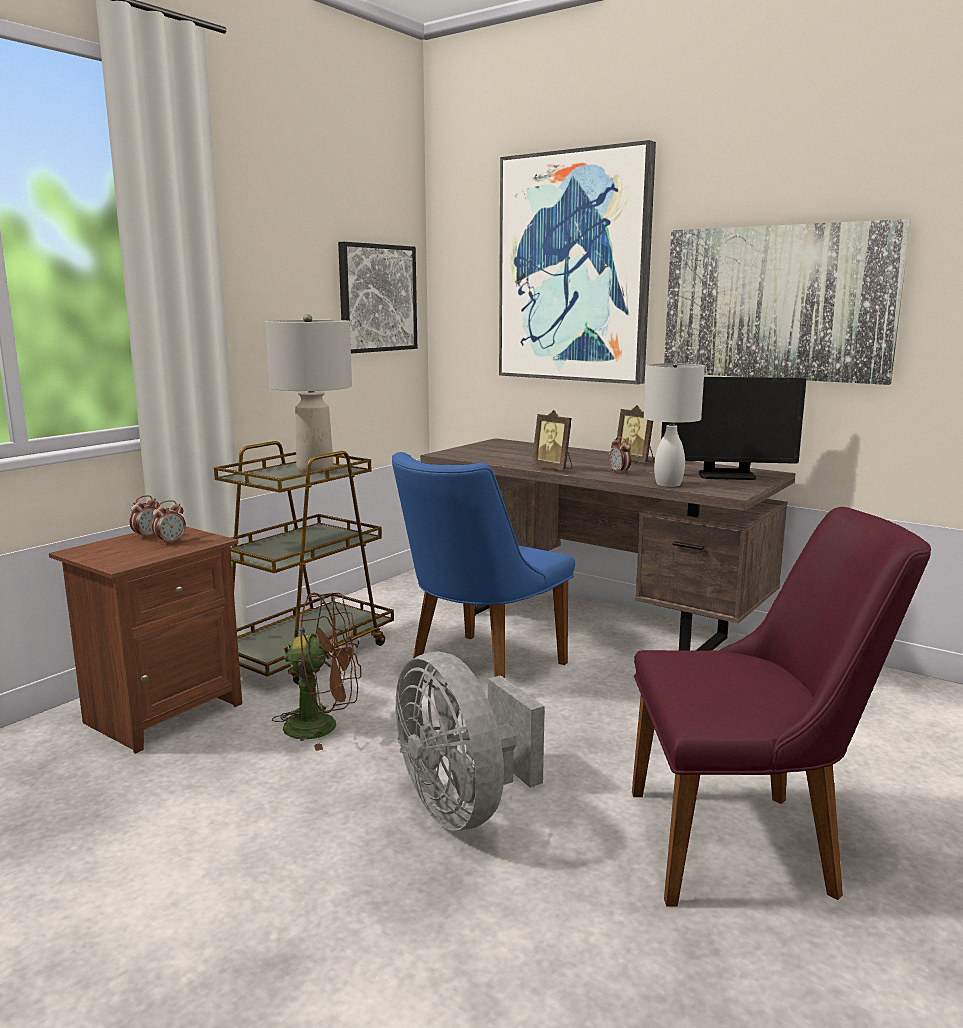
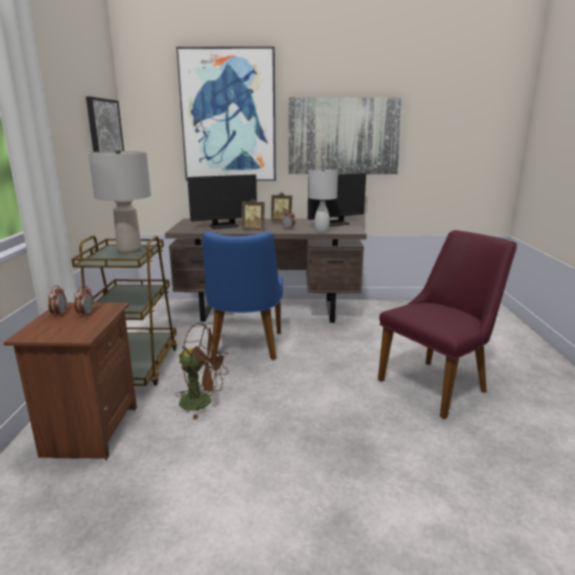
camera: 35 degrees left, 5 degrees up
brown fan [272,593,361,751] -> brown fan turned 45 degrees clockwise [175,323,228,419]
grey fan [396,651,545,831] -> none
none -> monitor [187,174,257,229]

